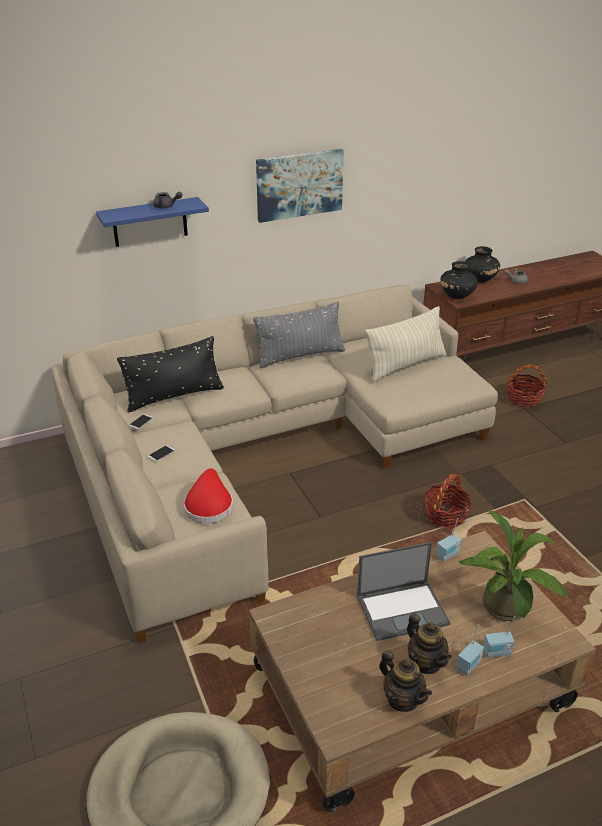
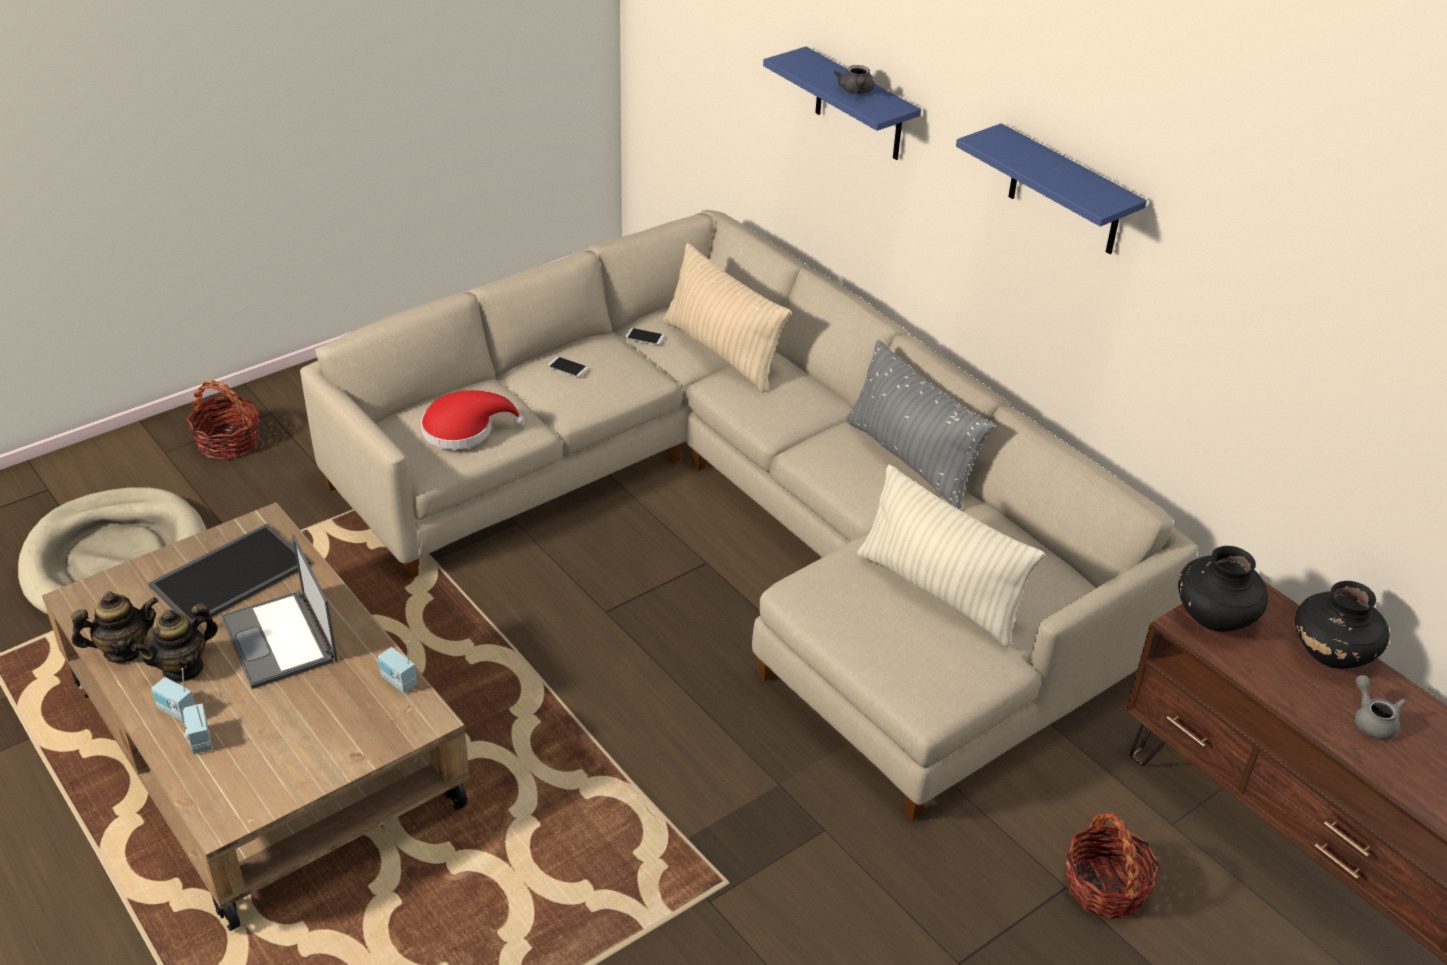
camera: 75 degrees right, 5 degrees up
black pillow [117,336,224,412] -> beige pillow [663,243,792,393]
picture [256,149,344,223] -> blue shelf [956,123,1147,254]
teapot [379,650,432,712] -> teapot turned 150 degrees counterclockwise [71,591,158,663]
basket [424,474,472,528] -> basket moved to [187,380,260,460]
potted plant [459,508,570,621] -> none
none -> tray [148,524,311,625]

